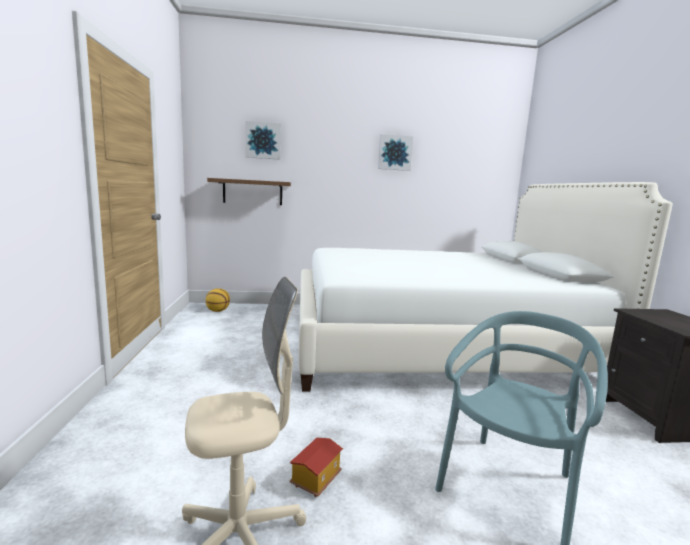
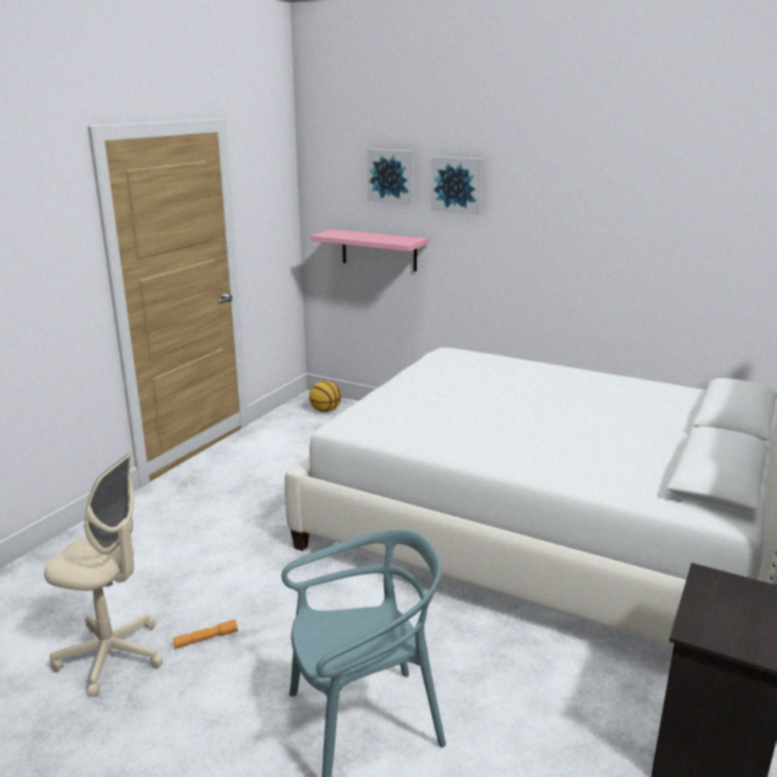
camera: 35 degrees right, 10 degrees up
brown shelf [207,178,291,205] -> pink shelf [310,229,429,271]
toy house [289,438,343,497] -> orange flashlight [173,619,238,648]
picture [378,134,414,171] -> picture moved to [431,156,484,215]

